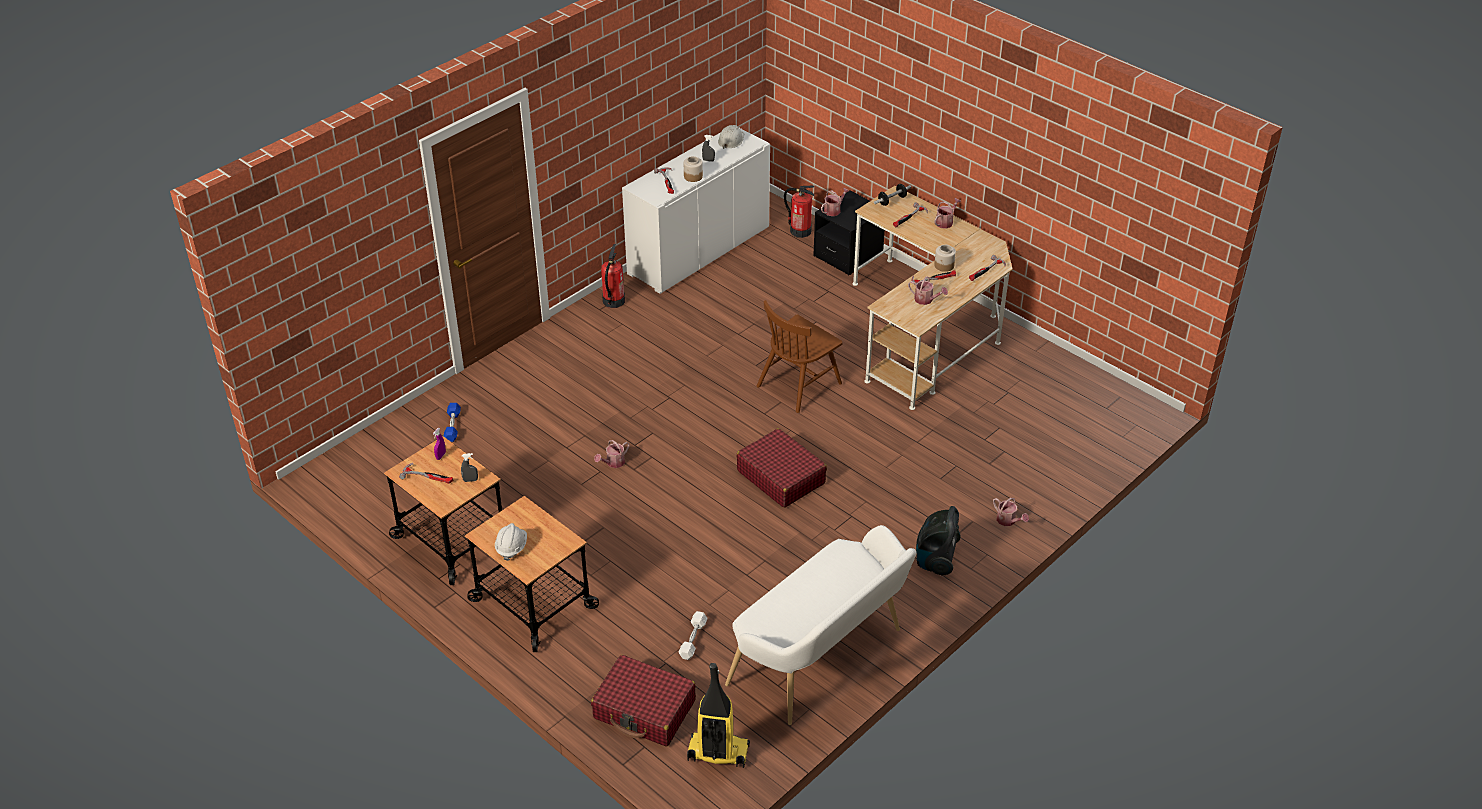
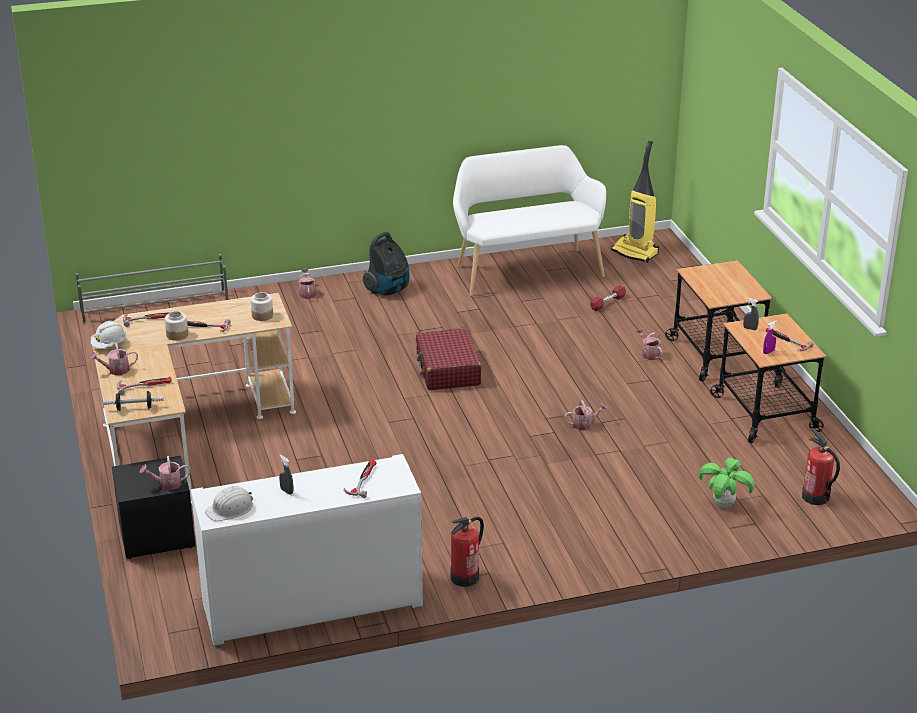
camera: 150 degrees left, 10 degrees down
blue dumbbell [444,403,461,442] -> potted plant [699,458,755,508]
white hard hat [495,523,527,561] -> white hard hat moved to [91,321,126,348]
red suitcase [591,655,696,746] -> none
white dumbbell [679,611,708,660] -> red dumbbell [590,285,626,311]
jar [684,156,703,182] -> jar moved to [251,292,273,321]
brown chair [757,300,843,413] -> none
fire extinguisher [784,186,815,238] -> fire extinguisher moved to [802,428,840,505]
watering can [908,276,948,305] -> watering can moved to [636,329,662,360]
none -> grey shoe rack [76,254,228,325]

